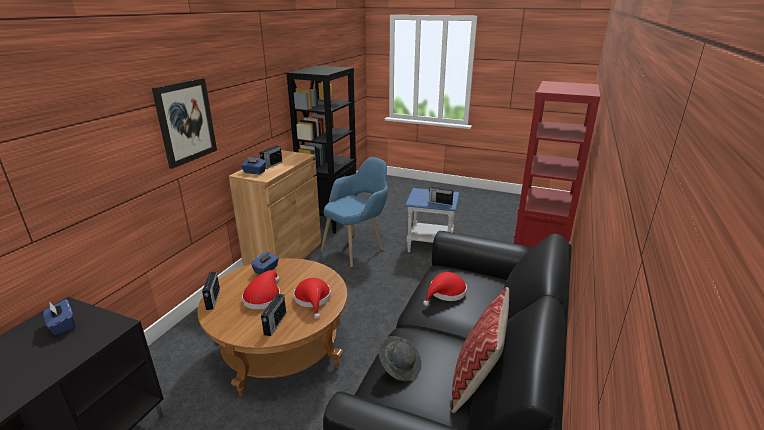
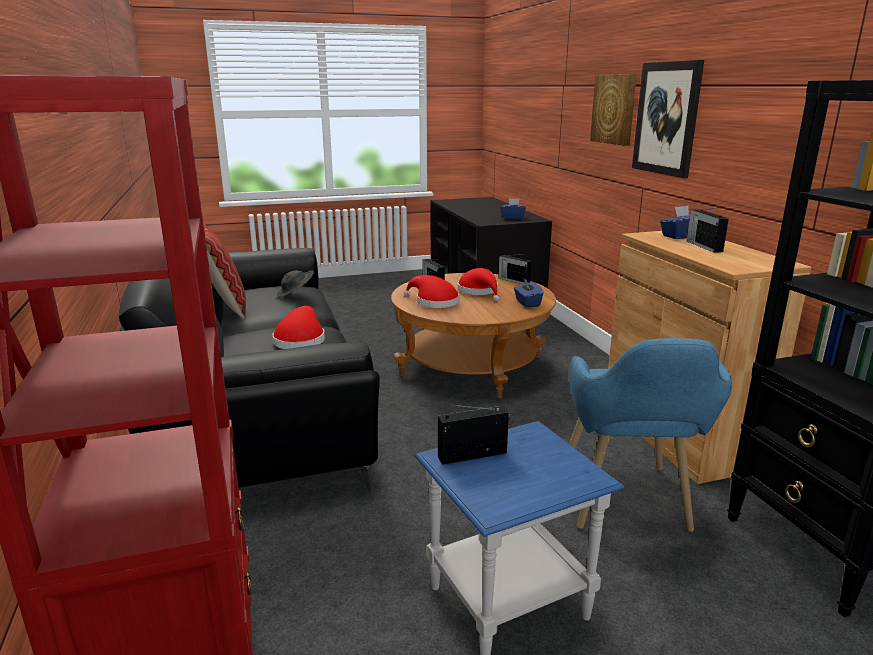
camera: 140 degrees right, 5 degrees down
none -> picture [590,74,637,146]

